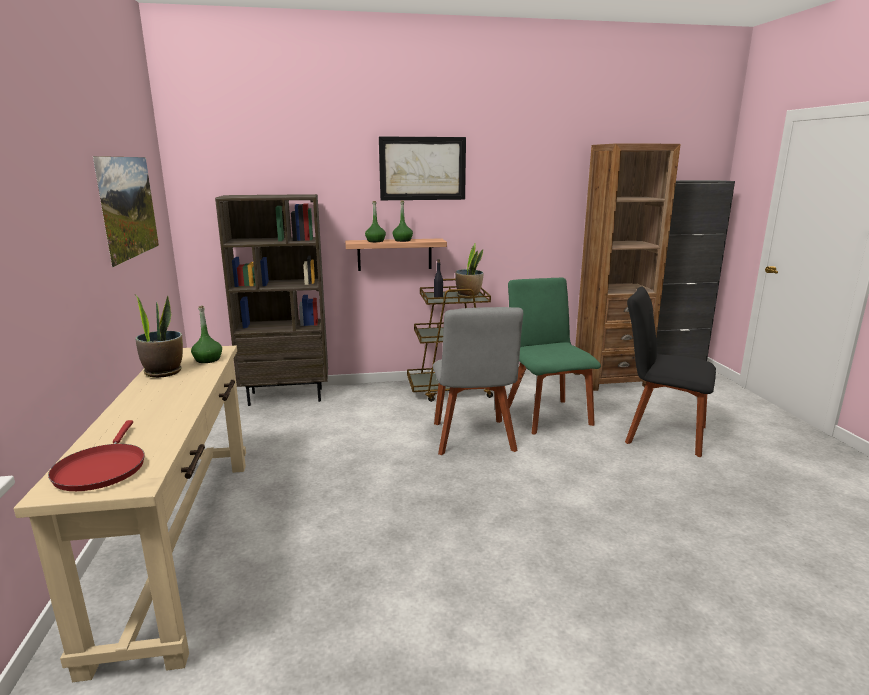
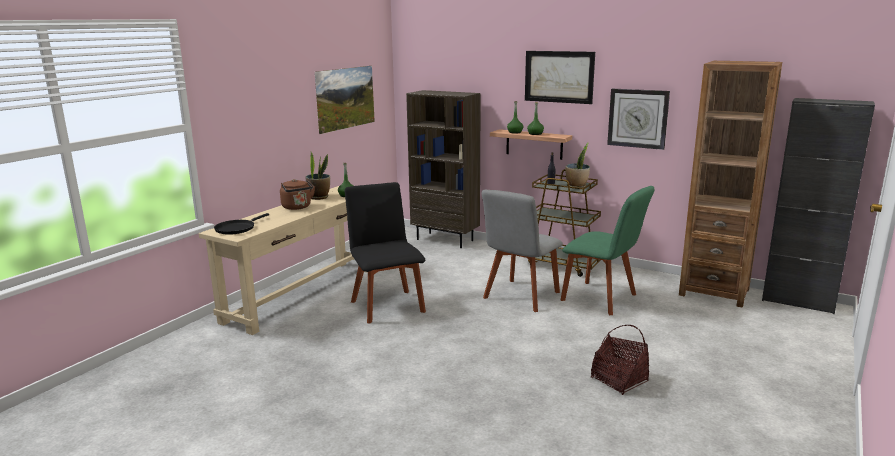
camera: 40 degrees right, 0 degrees up
red frying pan [48,420,145,491] -> black frying pan [214,213,269,235]
green chair [508,278,601,434] -> green chair turned 105 degrees clockwise [561,186,655,315]
black chair [625,287,716,457] -> black chair moved to [345,182,426,323]
none -> brown kettle [280,179,315,210]
none -> basket [591,325,649,395]
none -> wall clock [607,89,670,150]

